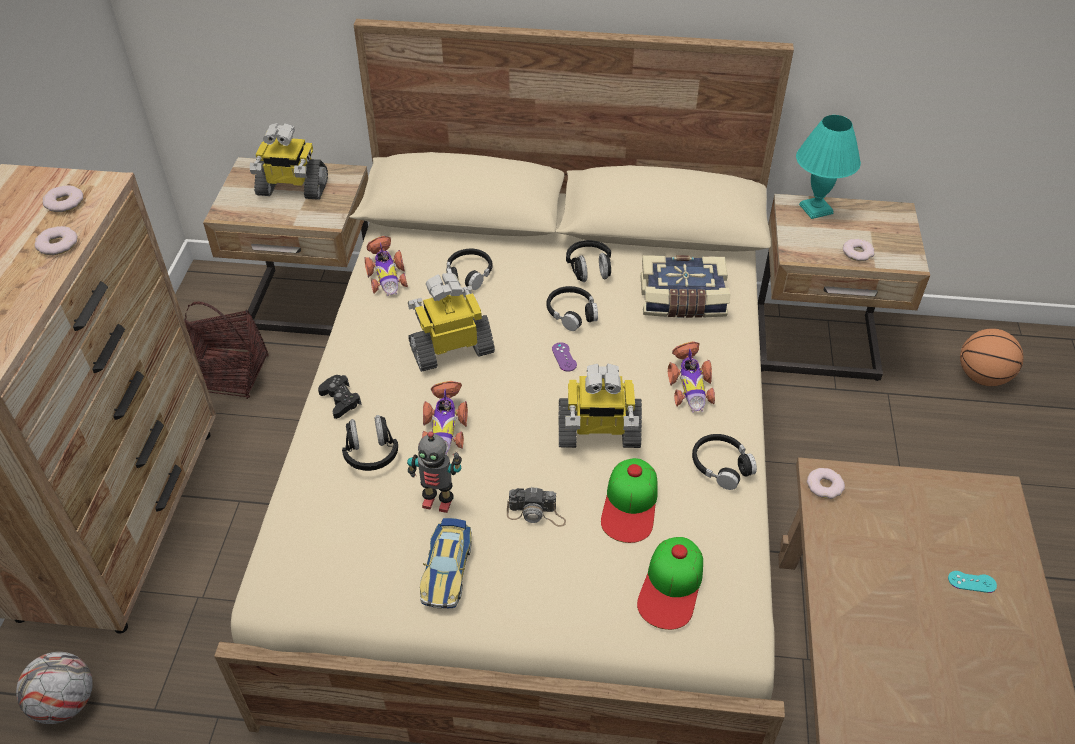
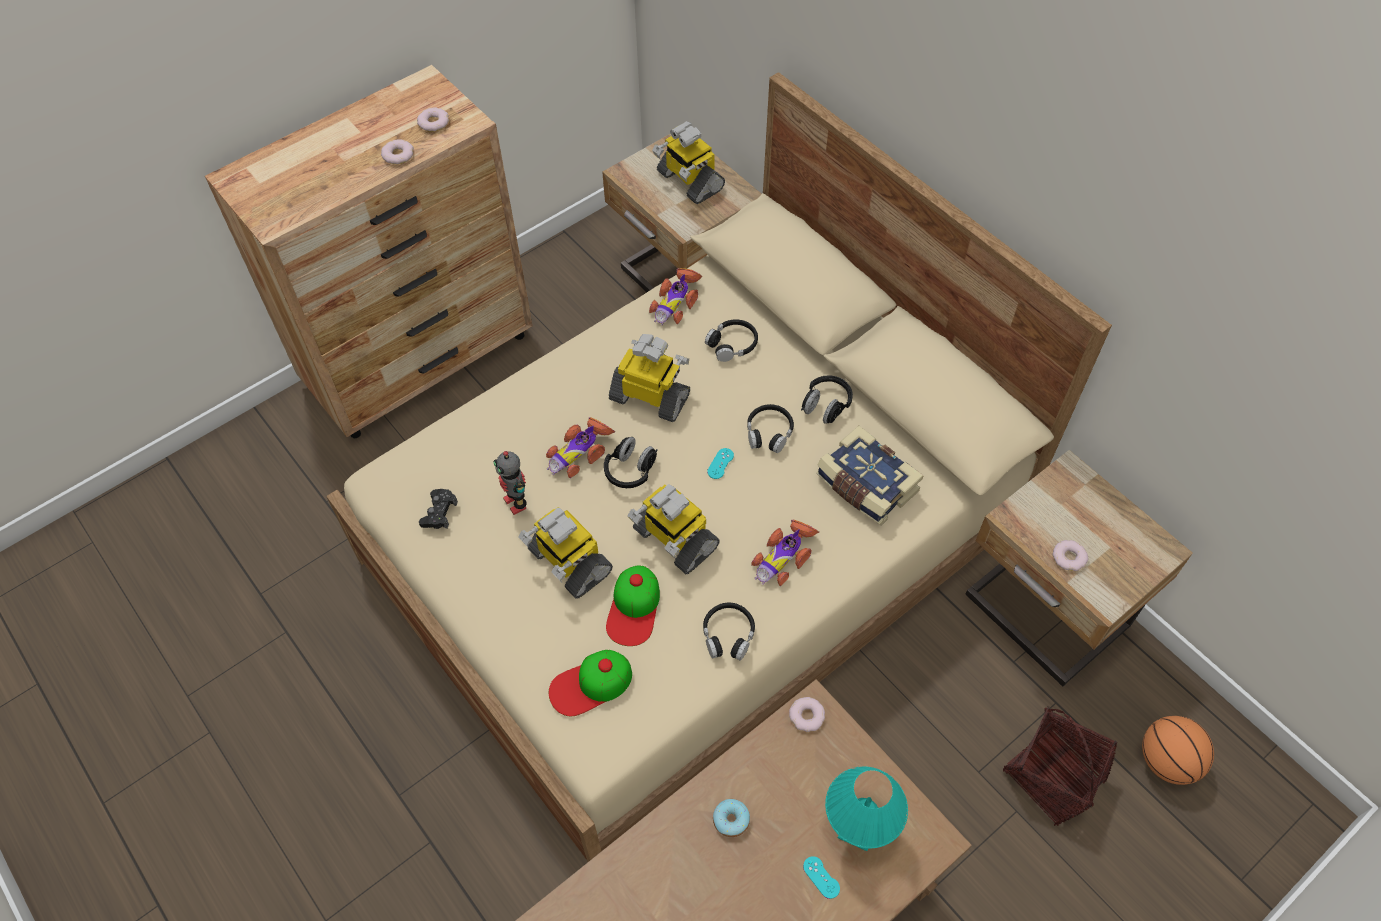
camera: 45 degrees right, 10 degrees up
football [16,652,93,724] -> none
basket [184,301,268,399] -> basket moved to [1003,706,1117,826]
black game controller [318,375,361,419] -> black game controller moved to [419,489,458,529]
black headphones [342,415,398,471] -> black headphones moved to [604,437,657,488]
toy car [420,518,472,608] -> none
camera [507,487,566,527] -> toy robot [518,507,613,599]
purple game controller [552,342,577,372] -> turquoise game controller [707,448,734,479]
cap [601,458,658,543] -> cap turned 45 degrees counterclockwise [606,565,660,646]
turquoise table lamp [796,115,861,219] -> turquoise table lamp moved to [825,766,908,851]
none -> donut [713,799,750,837]

